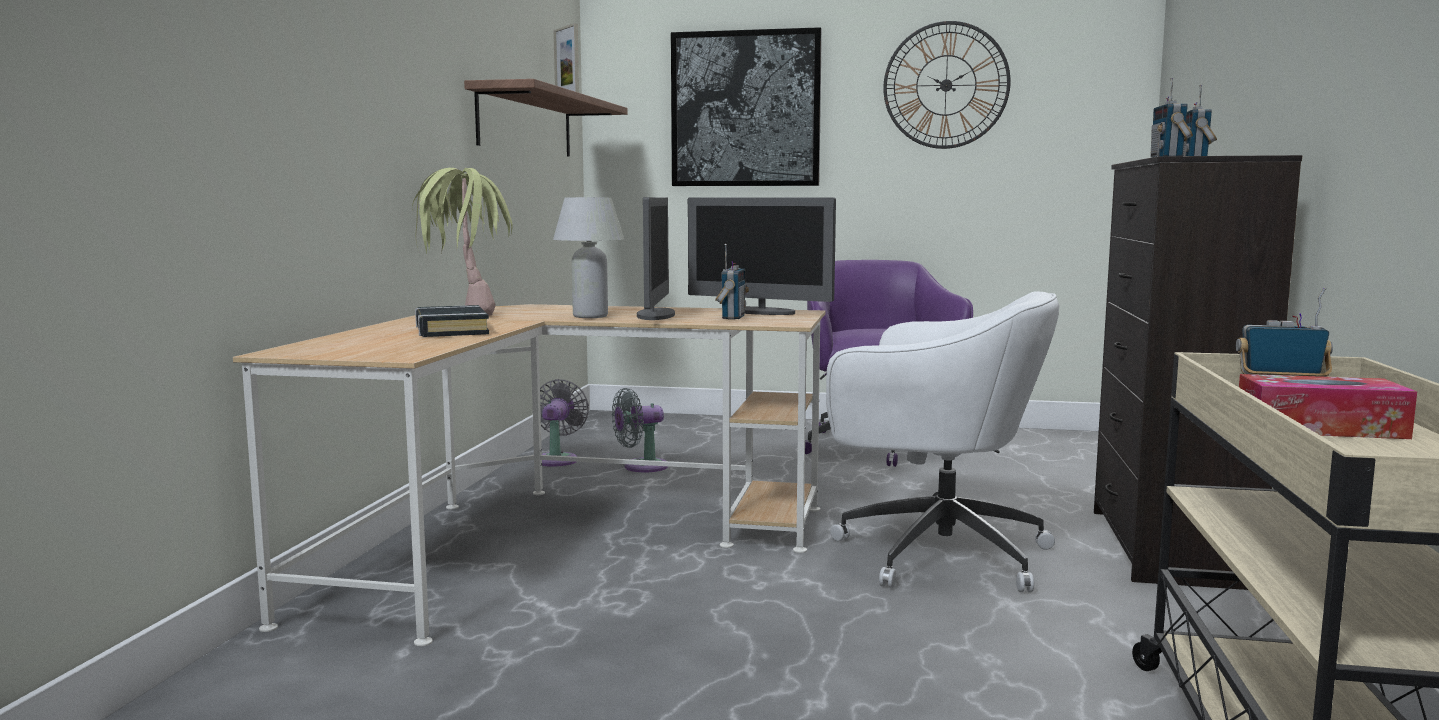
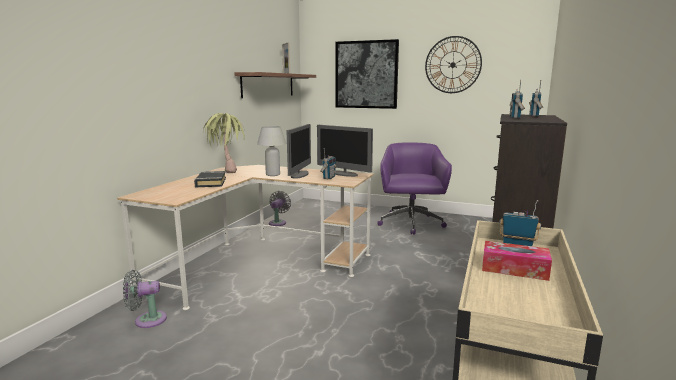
camera: 10 degrees right, 5 degrees up
grey fan [612,388,668,472] -> grey fan moved to [123,270,167,328]
white office chair [826,291,1059,593] -> none

